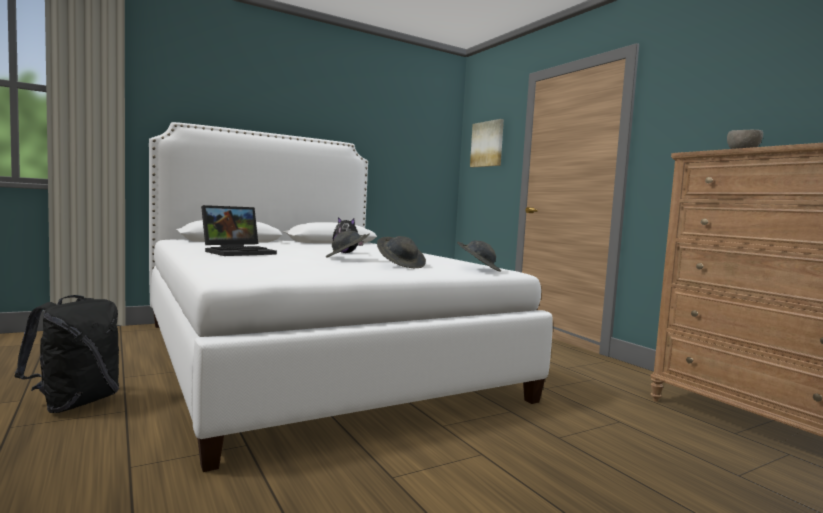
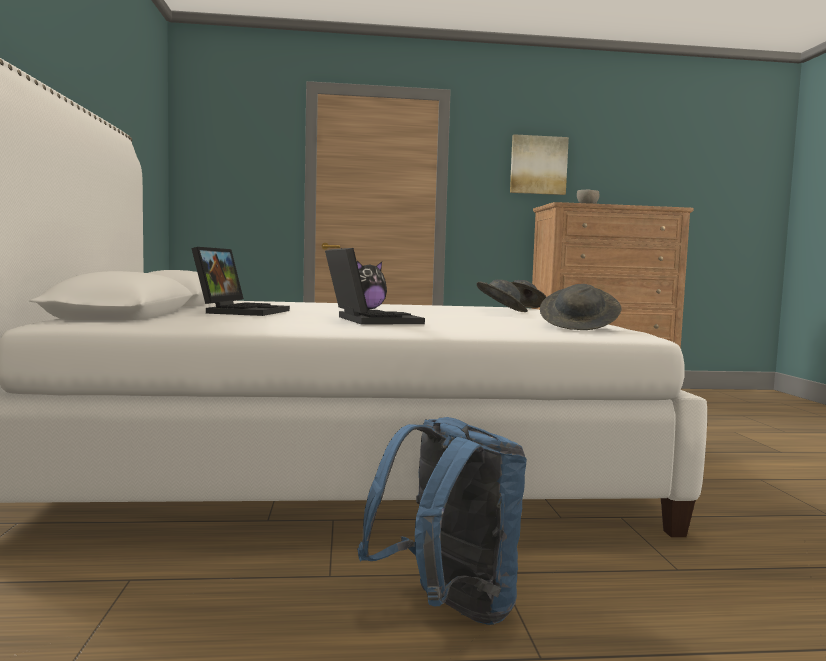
camera: 65 degrees left, 0 degrees up
black backpack [15,295,119,413] -> blue backpack [357,417,527,625]
grey hat [326,231,369,258] -> grey hat moved to [540,284,622,330]
picture [470,119,504,167] -> picture moved to [510,134,569,195]
none -> laptop [191,247,290,316]

